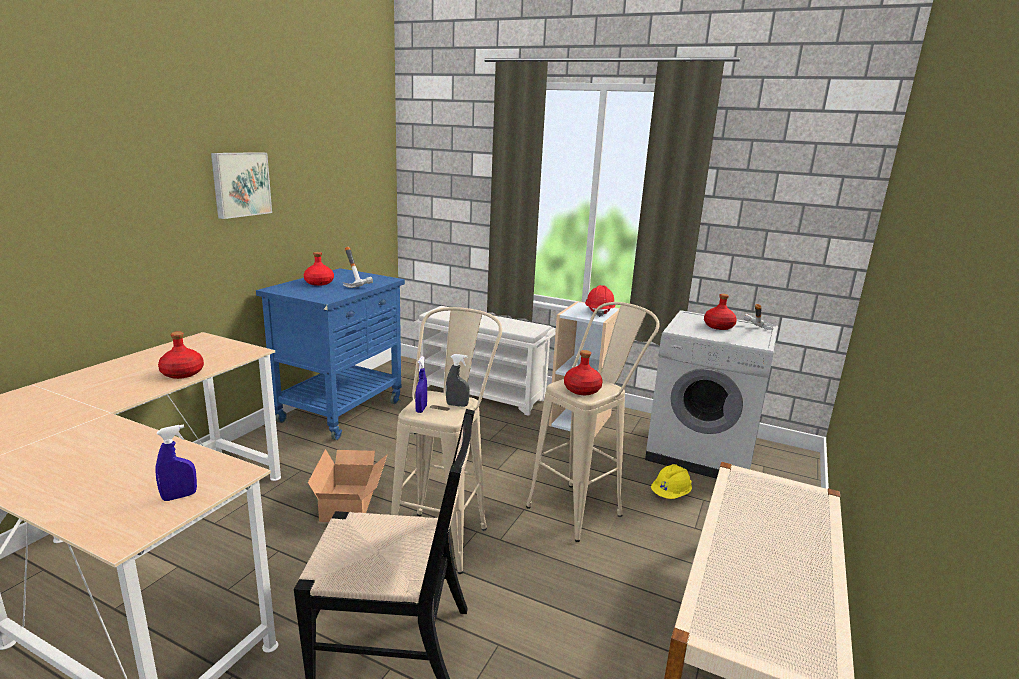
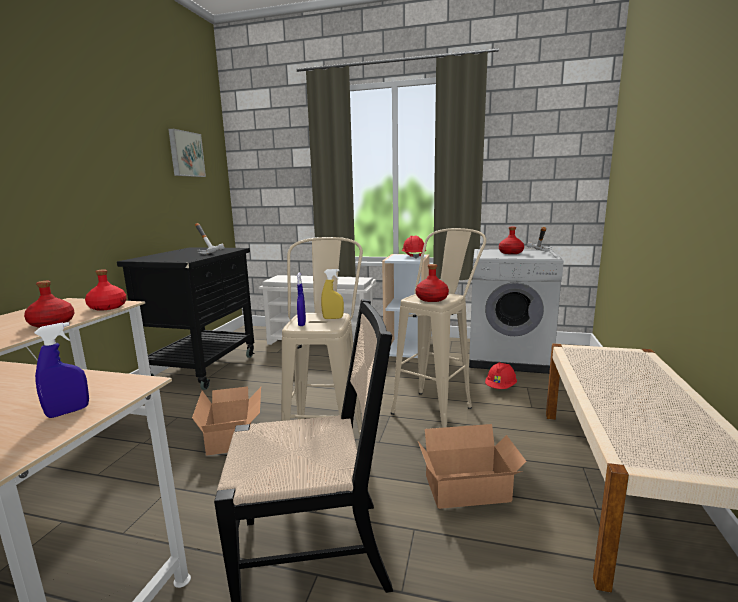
camera: 10 degrees left, 5 degrees down
picture [211,152,272,219] -> picture moved to [168,129,206,177]
blue cart [256,268,405,440] -> black cart [117,247,255,390]
red bottle [304,252,334,286] -> red bottle moved to [85,269,127,311]
grey spray bottle [446,354,470,407] -> yellow spray bottle [321,269,344,319]
yellow hard hat [651,464,692,499] -> red hard hat [485,362,517,389]
none -> cardboard box [418,424,527,509]

